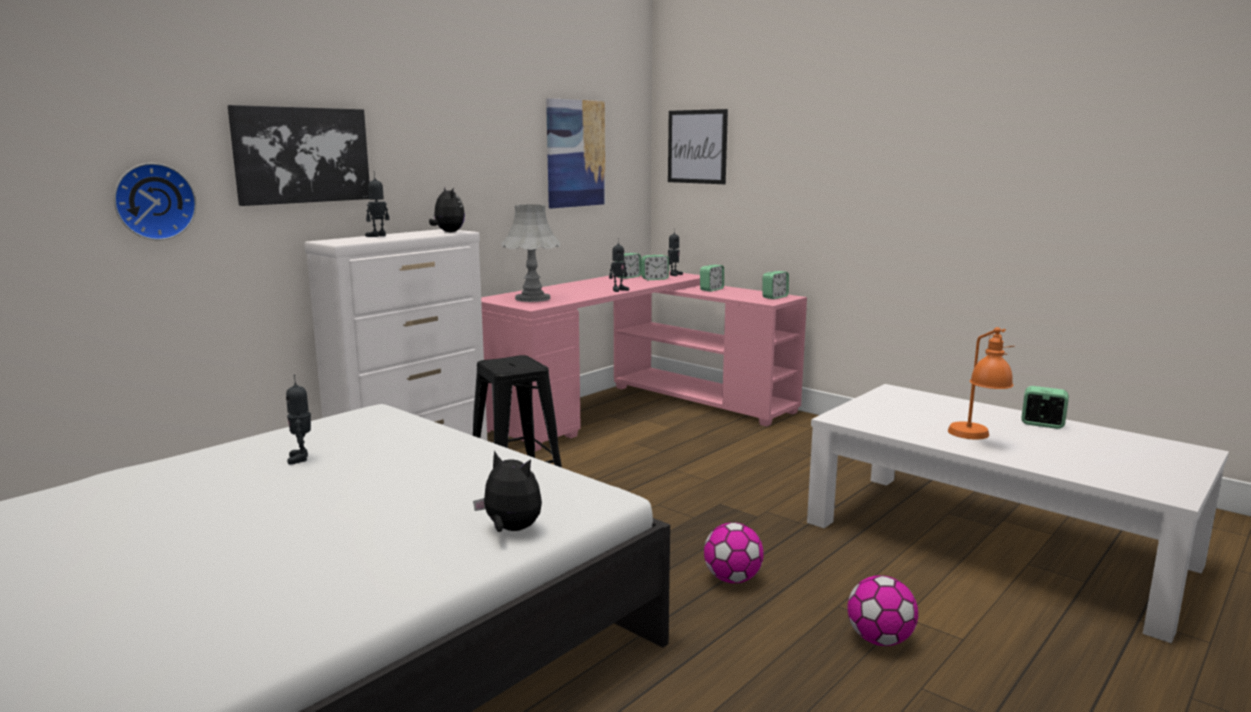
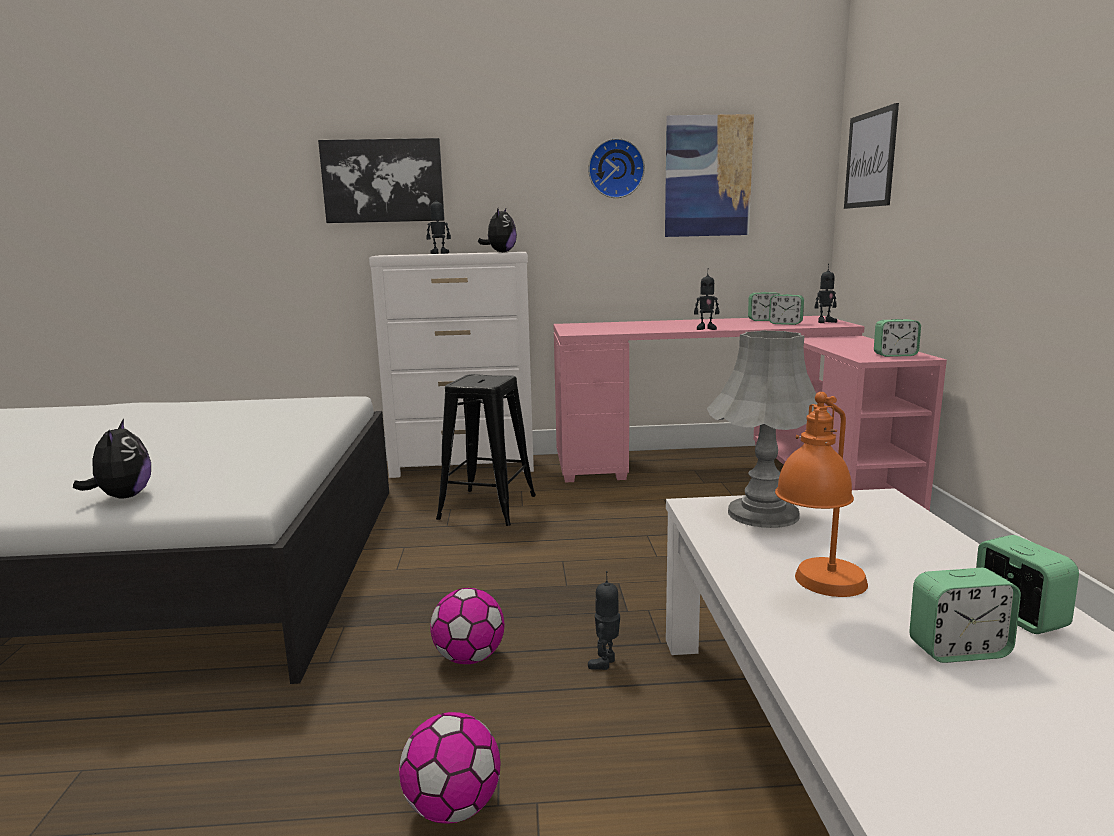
camera: 45 degrees right, 0 degrees up
wall clock [114,163,197,240] -> wall clock moved to [588,138,645,198]
toy robot [286,375,311,465] -> toy robot moved to [588,571,620,670]
grey table lamp [501,204,560,302] -> grey table lamp moved to [707,330,831,528]
alarm clock [700,265,724,292] -> alarm clock moved to [909,568,1021,663]

